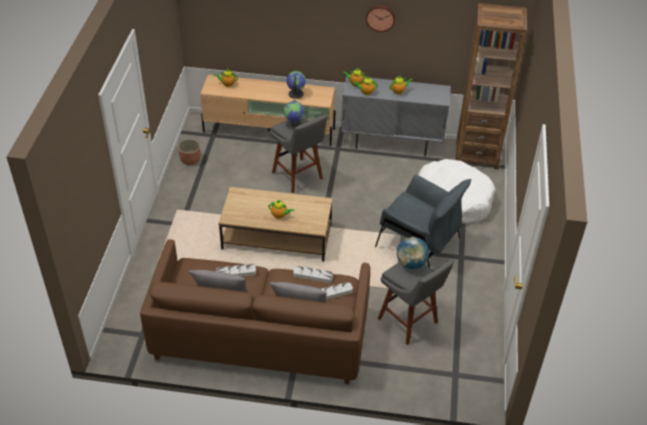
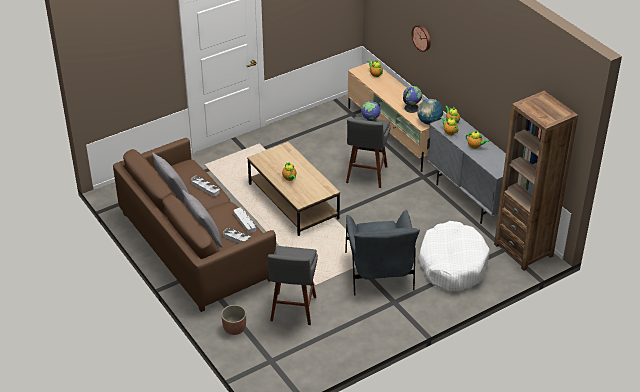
camera: 50 degrees right, 5 degrees down
planter [178,139,200,165] -> planter moved to [221,305,246,335]
wall clock [366,5,395,32] -> wall clock moved to [412,25,431,52]
globe [397,237,429,269] -> globe moved to [417,99,443,125]

